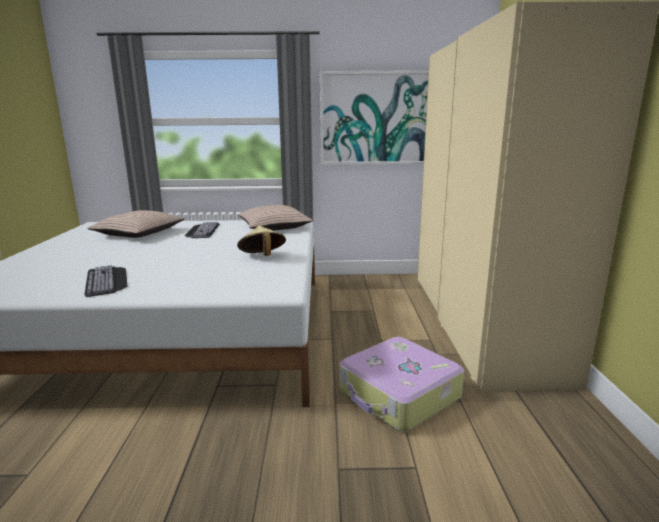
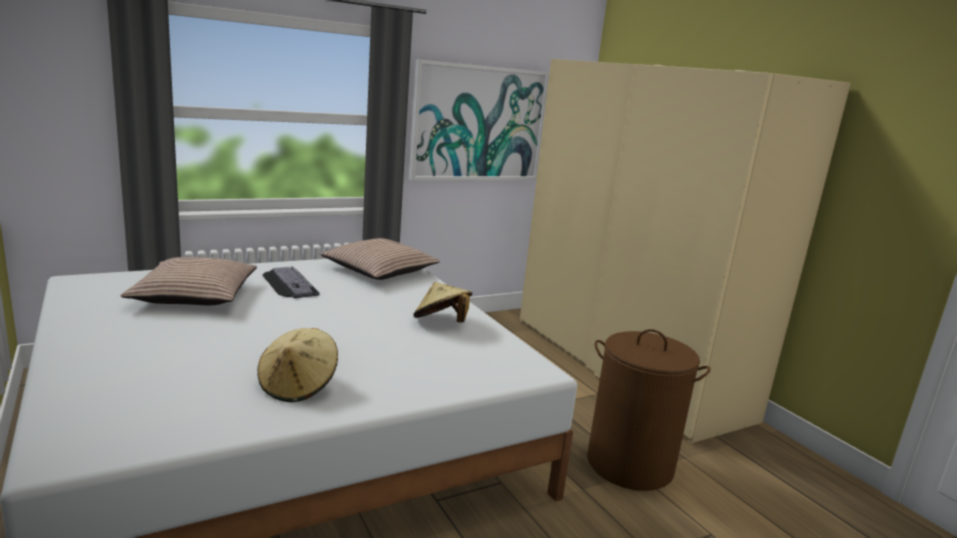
camera: 30 degrees left, 0 degrees up
keyboard [84,265,127,297] -> beige hat [257,328,338,402]
suitcase [339,337,464,432] -> brown laundry basket [587,329,711,491]

